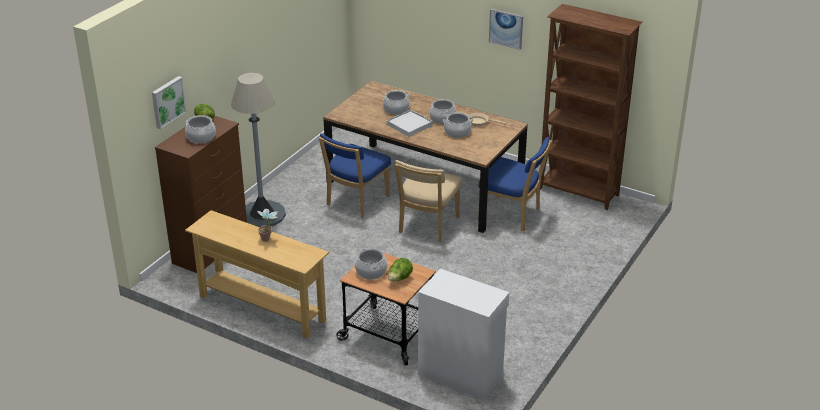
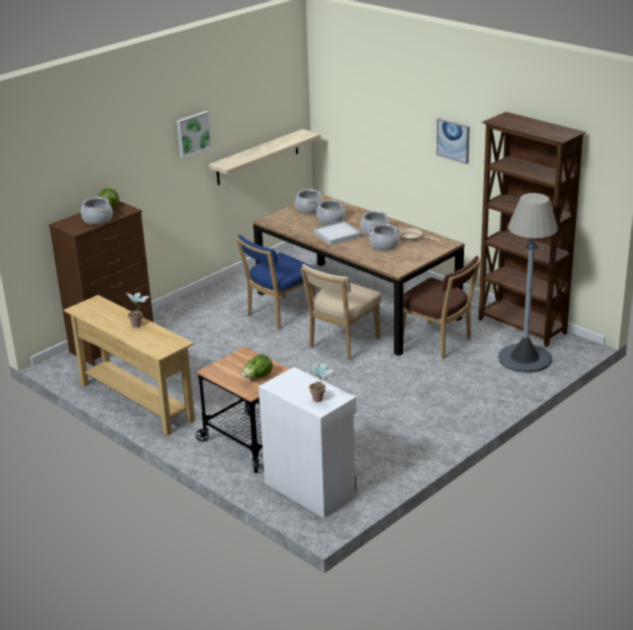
camera: 15 degrees right, 5 degrees down
picture [152,76,187,129] -> picture moved to [177,111,212,158]
grey floor lamp [231,73,286,227] -> grey floor lamp moved to [498,193,558,373]
cooking pot [355,248,387,280] -> cooking pot moved to [295,189,323,214]
blue chair [478,137,552,231] -> brown chair [403,256,481,359]
none -> shelf [209,129,321,185]
none -> potted plant [309,361,334,402]

